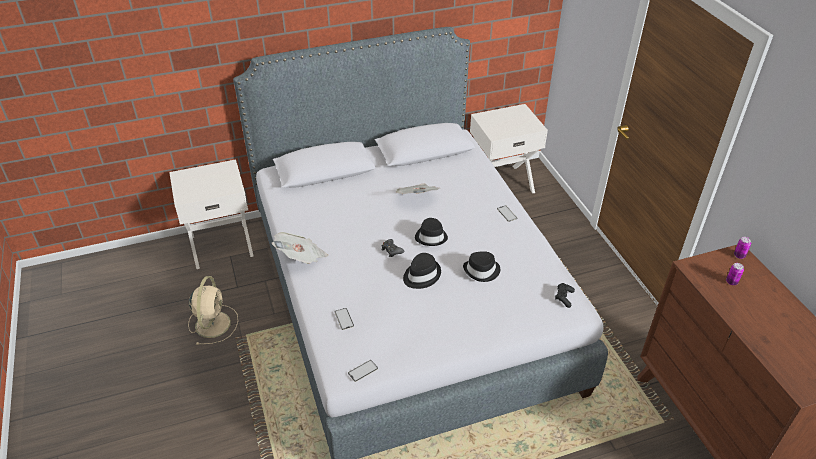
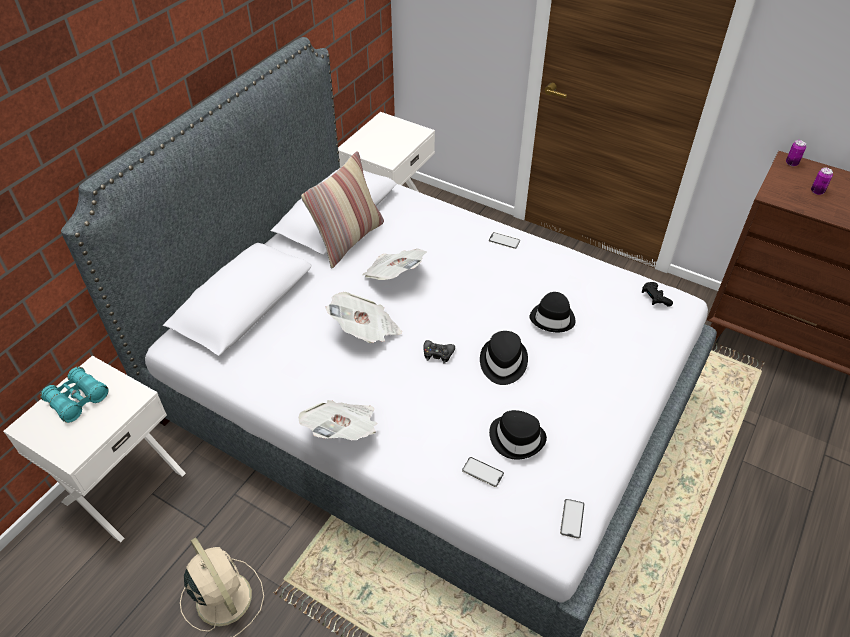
camera: 40 degrees left, 5 degrees up
black hat [415,218,448,246] -> black hat moved to [489,410,547,460]
none -> turquoise binoculars [40,367,109,423]
none -> pillow [301,151,384,268]
none -> newspaper [325,292,402,343]

